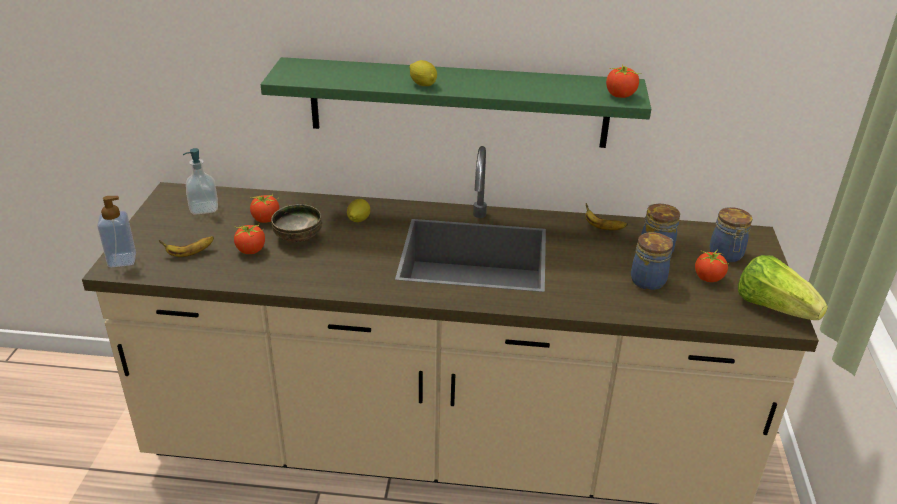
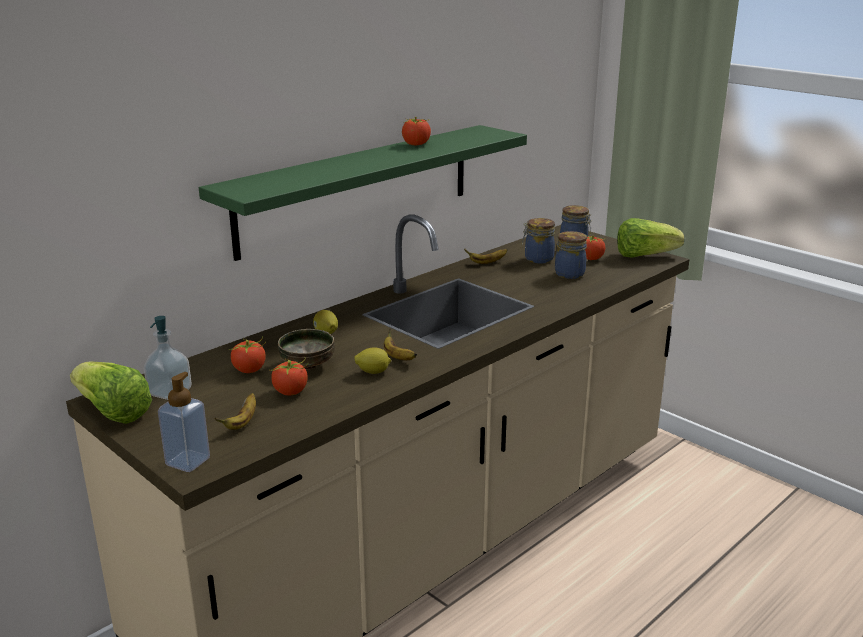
camera: 50 degrees left, 10 degrees down
lemon [410,60,437,86] -> lemon moved to [355,347,391,374]
tomato [606,64,641,98] -> tomato moved to [402,117,431,145]
none -> lettuce [70,361,152,424]
none -> banana [384,328,417,360]

